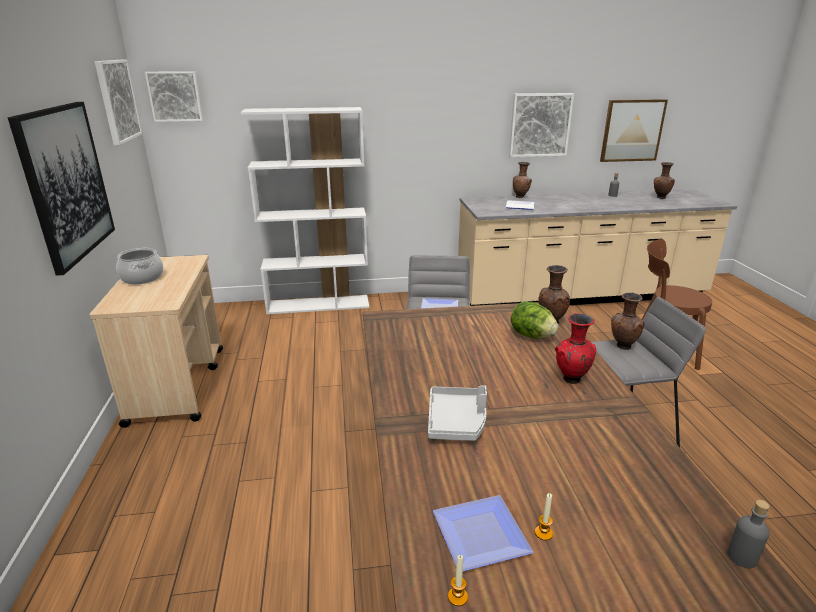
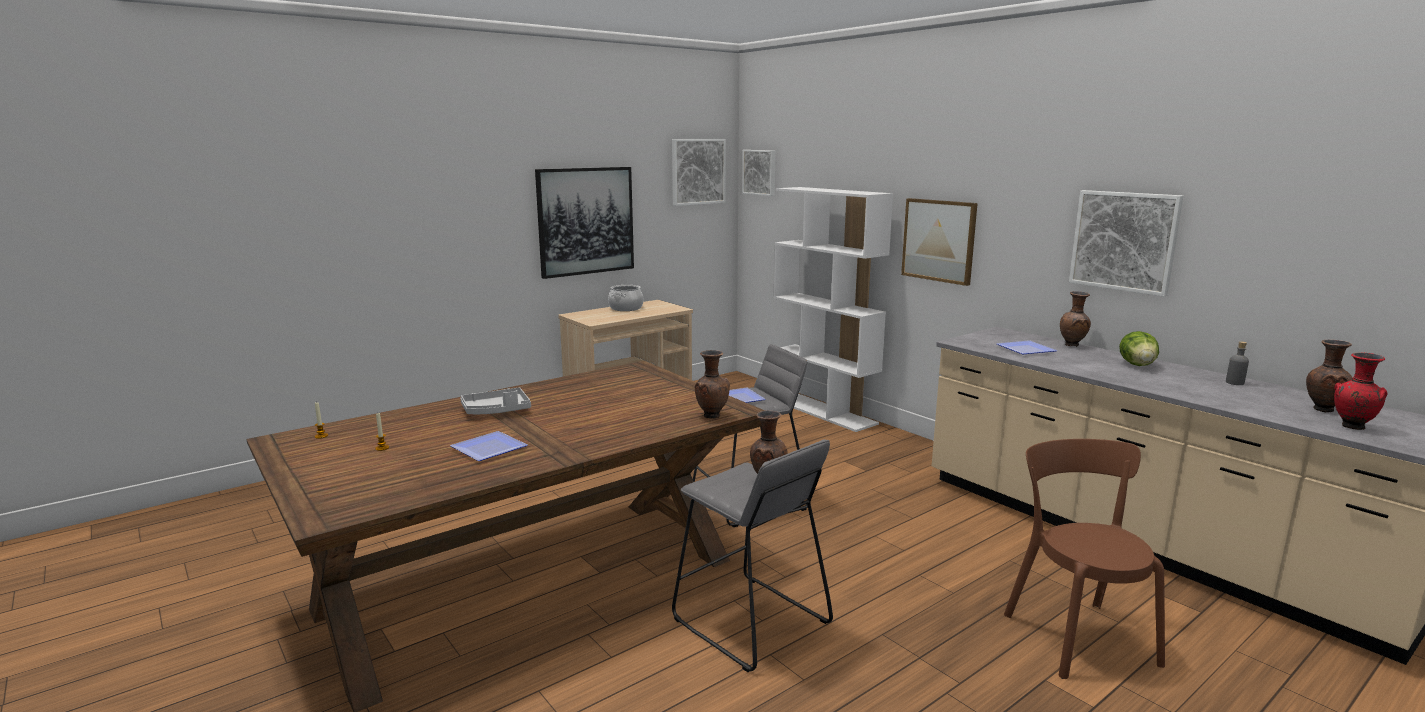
camera: 60 degrees right, 10 degrees down
plate [433,495,533,571] -> plate moved to [450,431,528,461]
lettuce [511,301,559,339] -> lettuce moved to [1119,331,1159,366]
red vase [555,313,596,384] -> red vase moved to [1334,352,1388,430]
picture [600,99,668,162] -> picture moved to [901,198,978,286]
grey bottle [727,500,770,568] -> none

